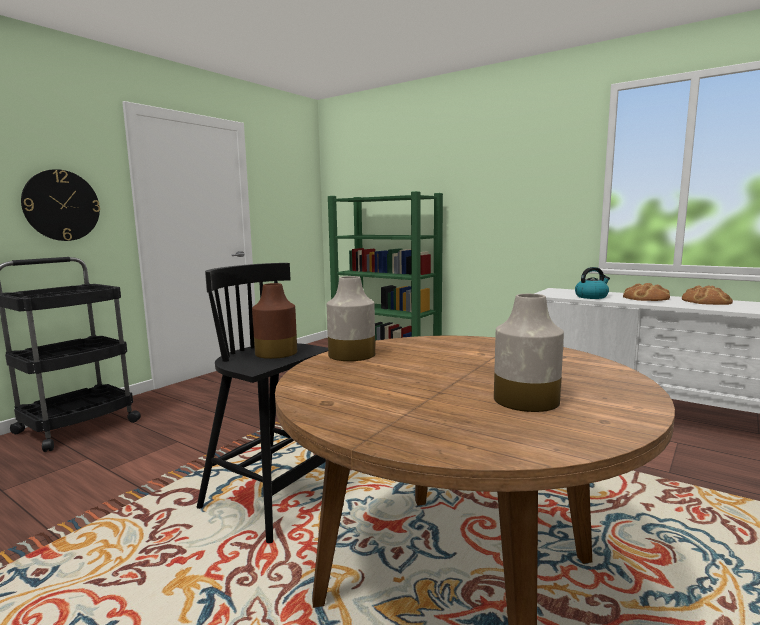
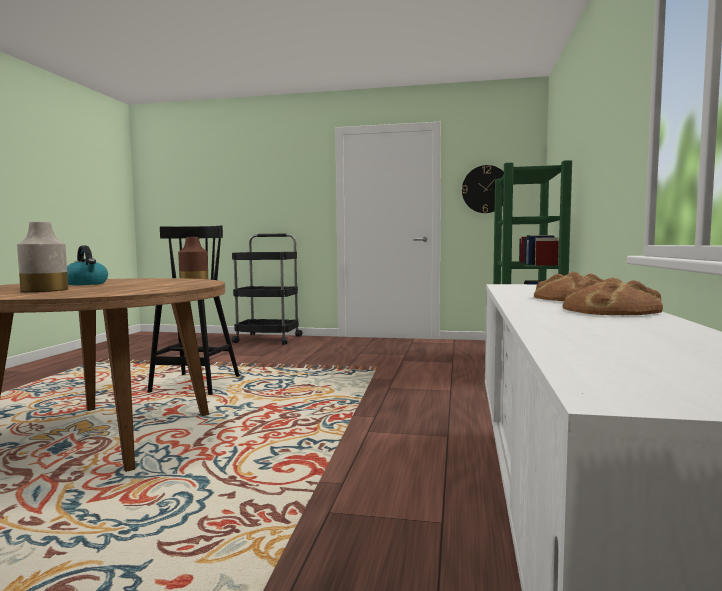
camera: 65 degrees right, 5 degrees down
wall clock [21,169,100,241] -> wall clock moved to [462,165,504,213]
beige vase [327,276,375,361] -> none
kettle [575,267,610,299] -> kettle moved to [67,246,108,285]

